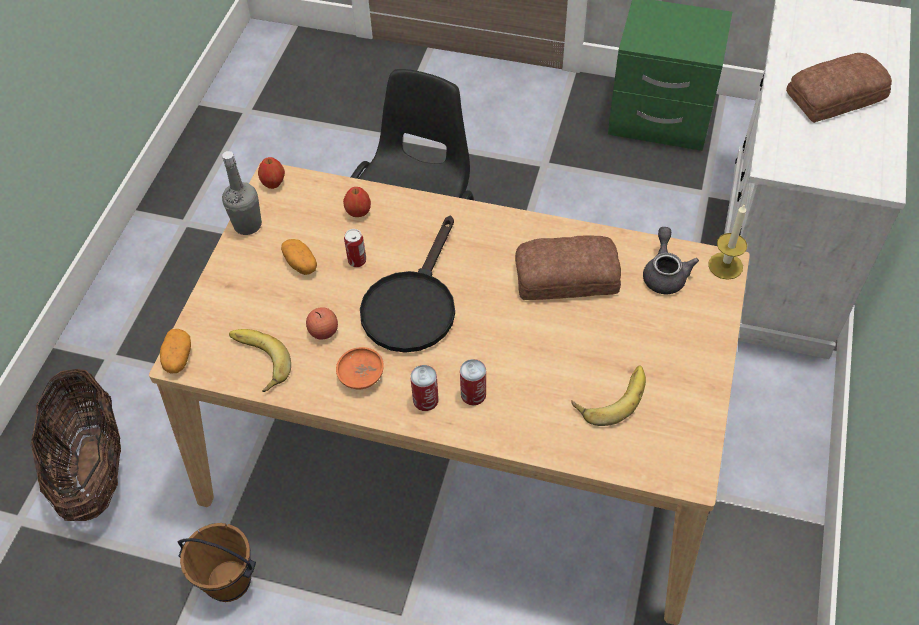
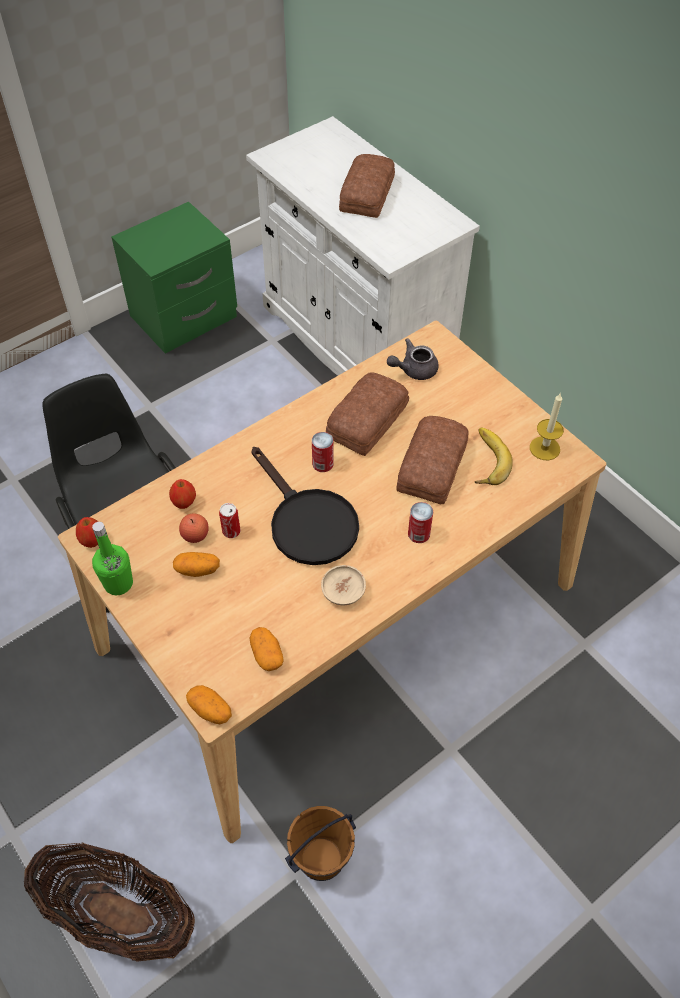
camera: 55 degrees left, 0 degrees up
grey bottle [222,151,262,235] -> green bottle [92,522,133,595]
banana [229,329,291,392] -> potato [249,627,284,671]
apple [306,307,338,340] -> apple moved to [179,513,209,543]
orange bowl [336,347,384,389] -> beige bowl [321,565,366,605]
can [410,365,439,411] -> can moved to [312,432,334,472]
grey teapot [643,227,699,295] -> grey teapot turned 60 degrees counterclockwise [387,338,439,380]
candle [708,205,747,280] -> candle moved to [530,393,564,461]
none -> bread [396,416,468,504]

